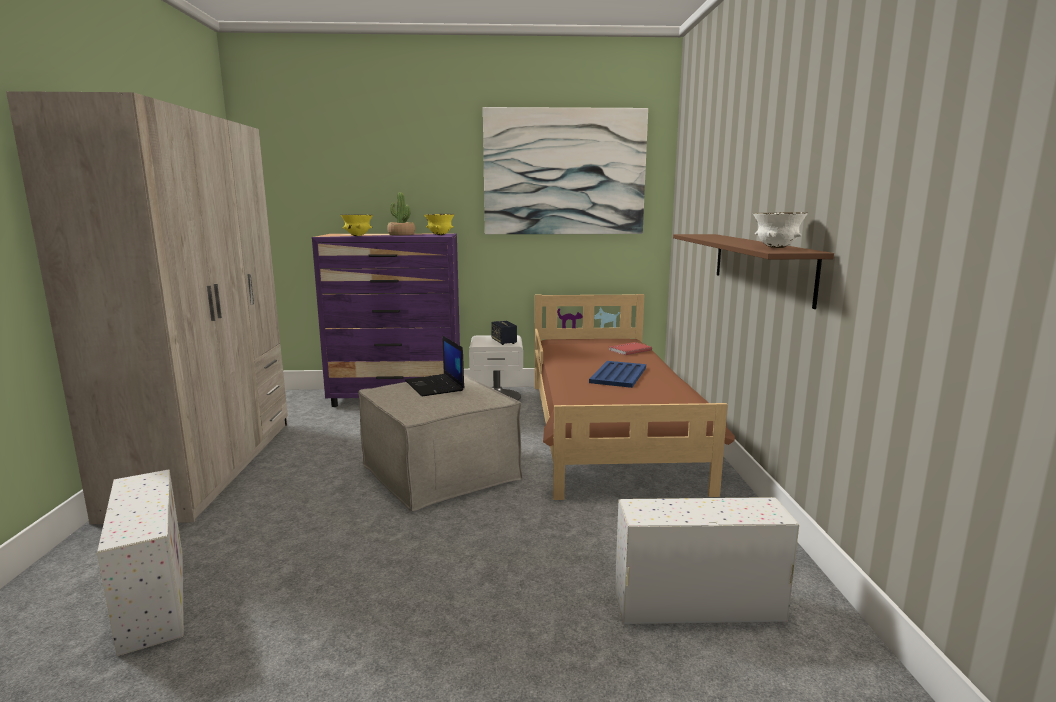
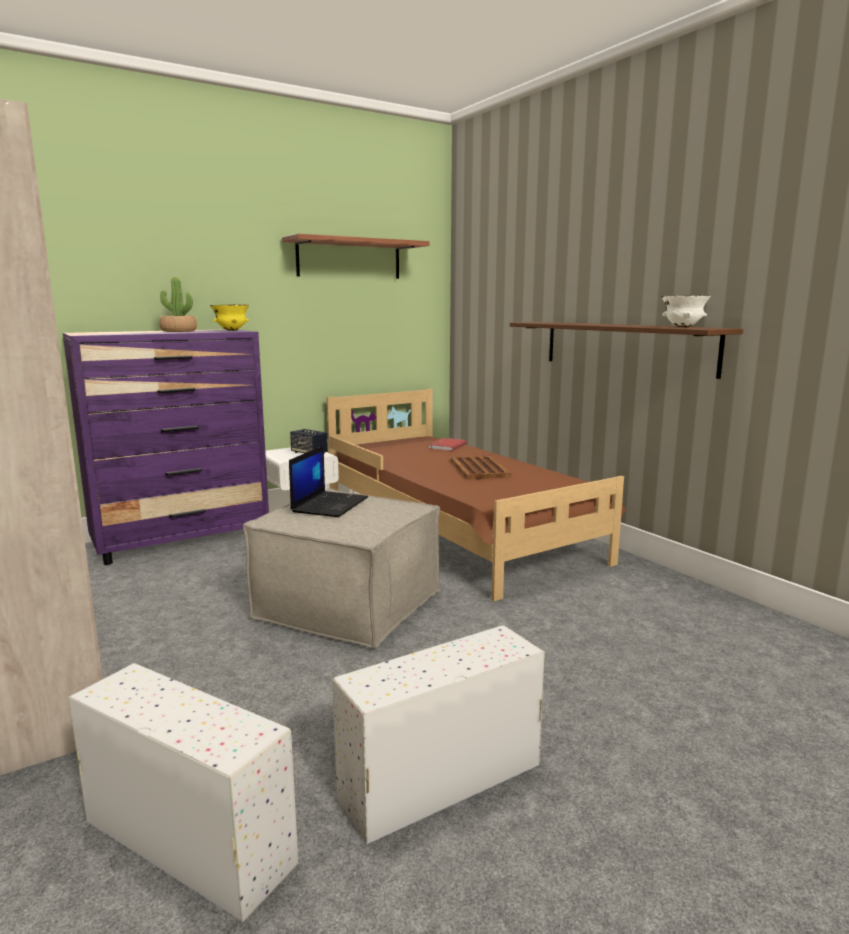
camera: 30 degrees left, 0 degrees up
yellow bowl [341,214,373,236] -> none
laptop [405,335,465,396] -> laptop turned 105 degrees counterclockwise [289,445,368,517]
picture [483,107,648,234] -> shelf [282,234,429,279]
blue tray [589,361,646,388] -> brown tray [451,456,511,479]
white storage box [615,497,799,624] -> white storage box moved to [332,625,545,845]

